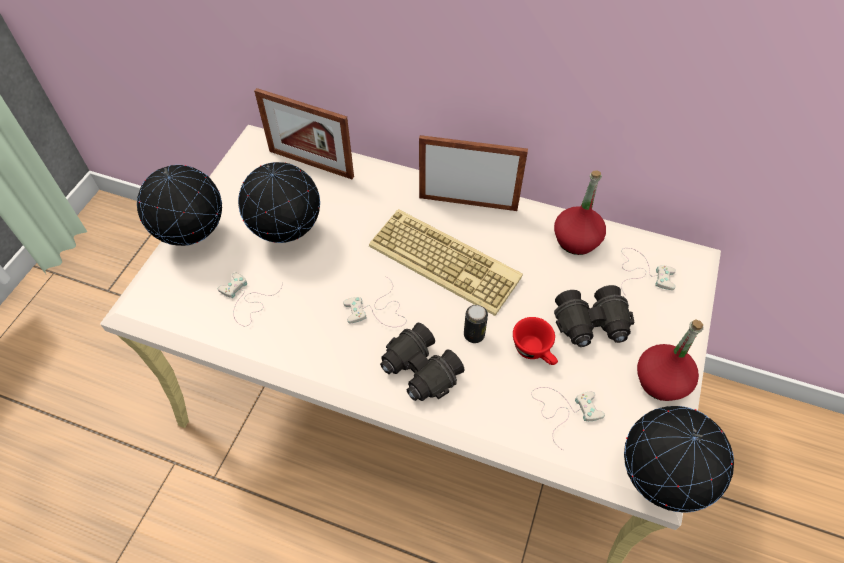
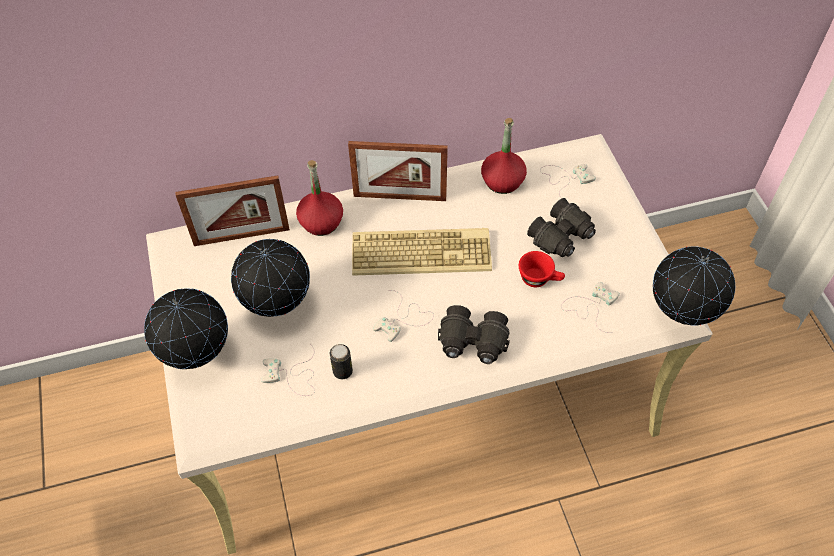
camera: 35 degrees left, 0 degrees up
picture frame [419,135,528,211] -> picture frame turned 150 degrees counterclockwise [348,141,448,201]
can [464,305,488,343] -> can moved to [330,344,353,379]
red bottle [637,320,704,401] -> red bottle moved to [296,160,343,236]

